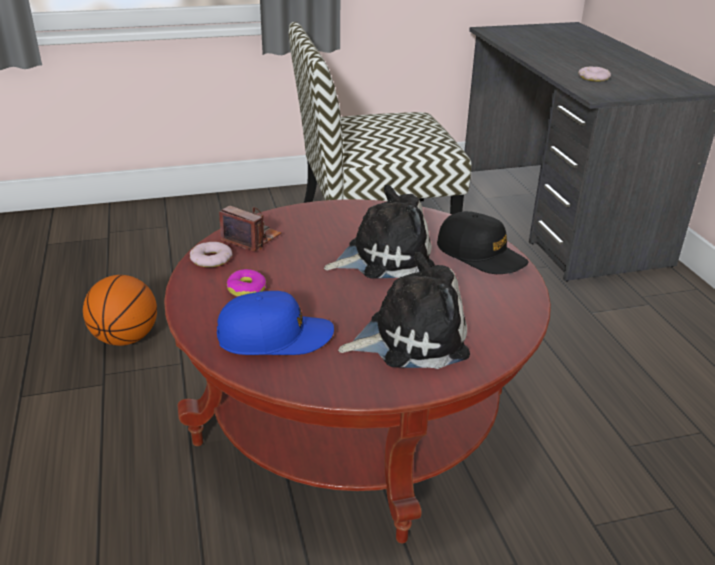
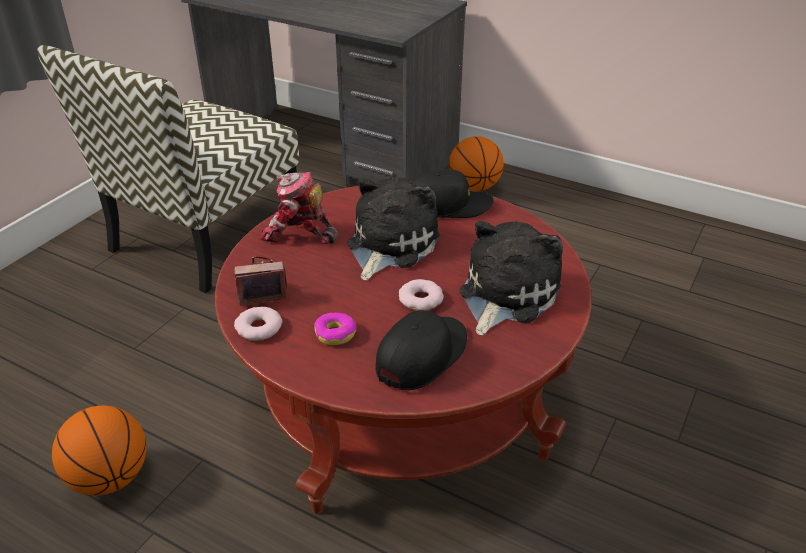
camera: 45 degrees left, 5 degrees up
blue cap [217,291,334,355] -> black cap [375,310,467,390]
donut [578,67,611,82] -> donut moved to [399,279,444,311]
none -> toy robot [260,172,338,244]
none -> basketball [449,136,504,192]

